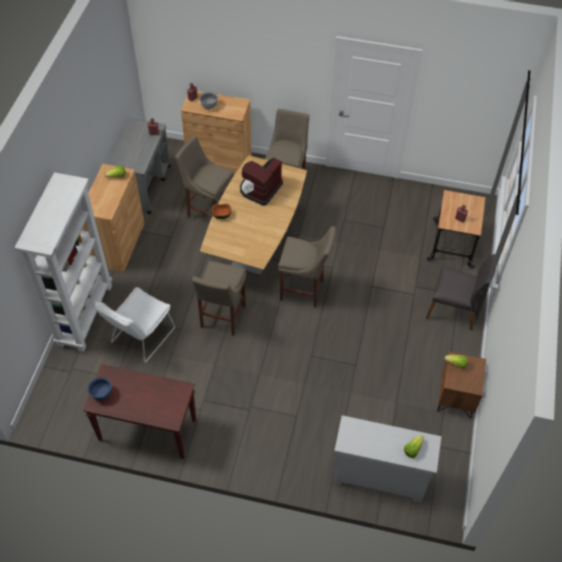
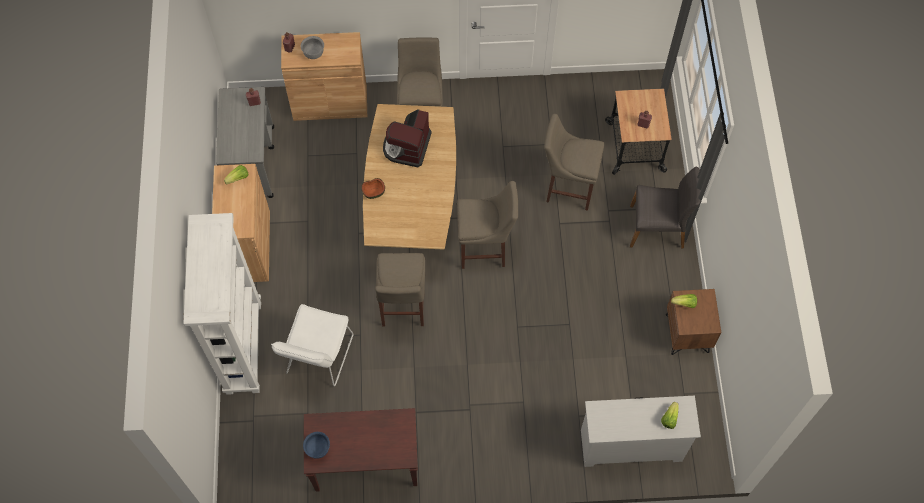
camera: 15 degrees left, 10 degrees up
beige stool [175,136,234,218] -> beige stool moved to [544,114,604,211]

